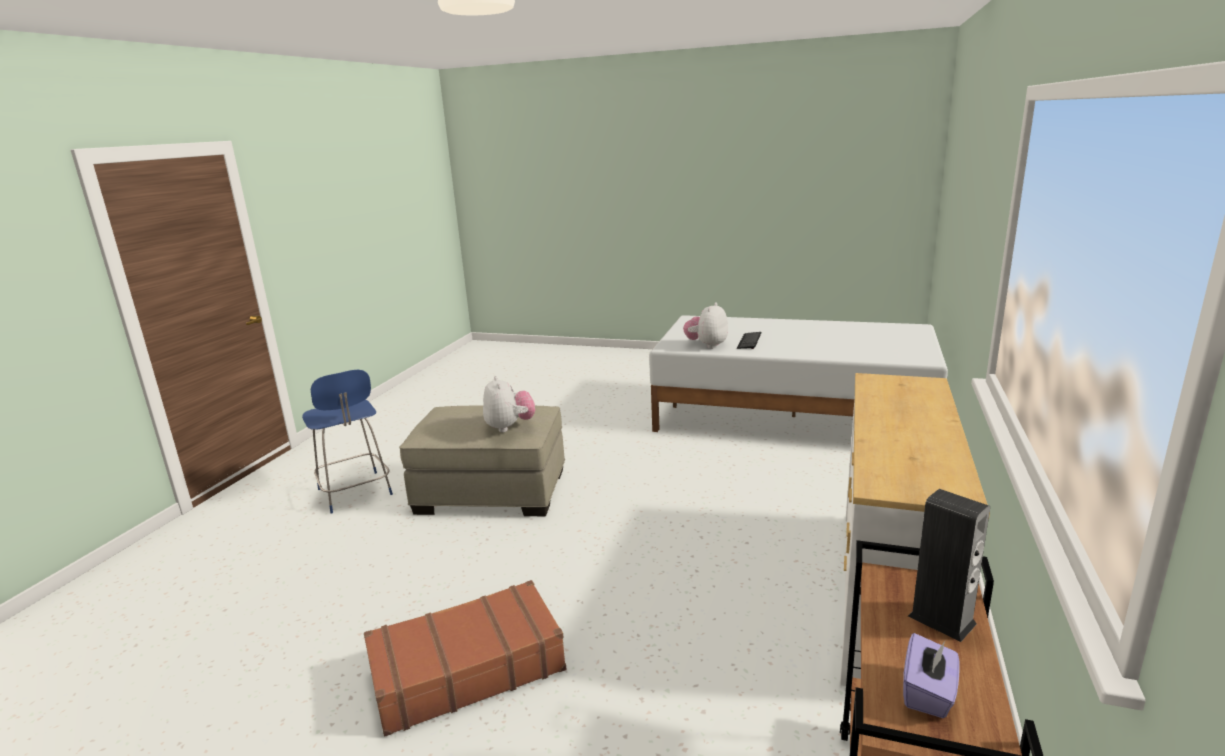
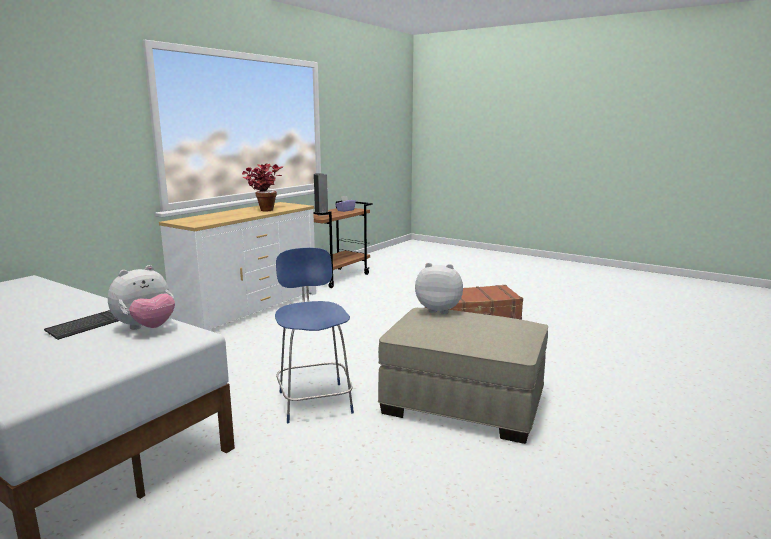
camera: 165 degrees left, 5 degrees down
blue chair [302,370,393,514] -> blue chair moved to [275,248,354,423]
plush toy [483,376,535,432] -> plush toy turned 105 degrees clockwise [415,263,463,314]
none -> potted plant [242,163,284,212]

